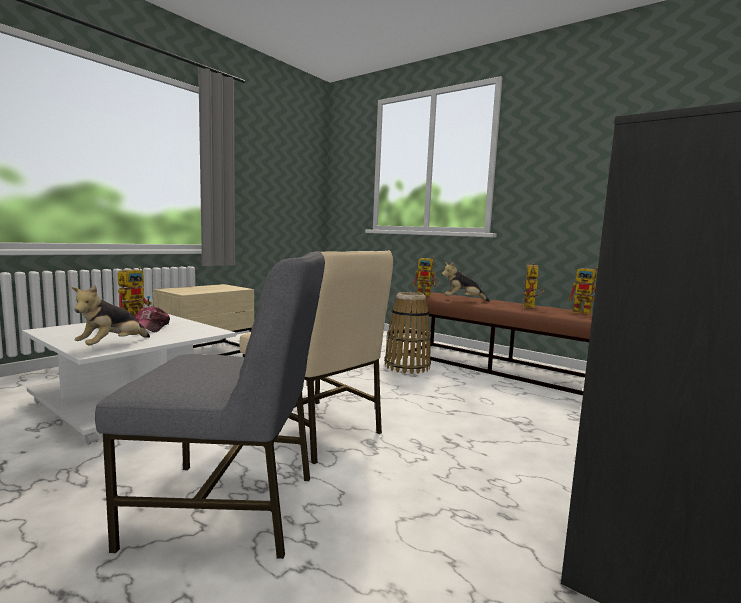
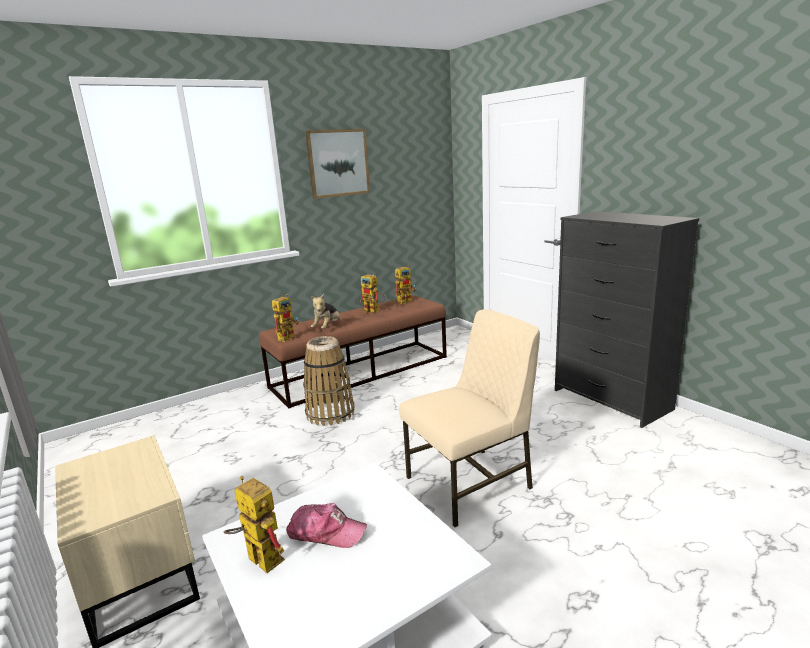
camera: 70 degrees left, 10 degrees up
plush toy [71,285,150,345] -> none
grey chair [95,251,325,559] -> none
none -> picture [305,129,370,199]

